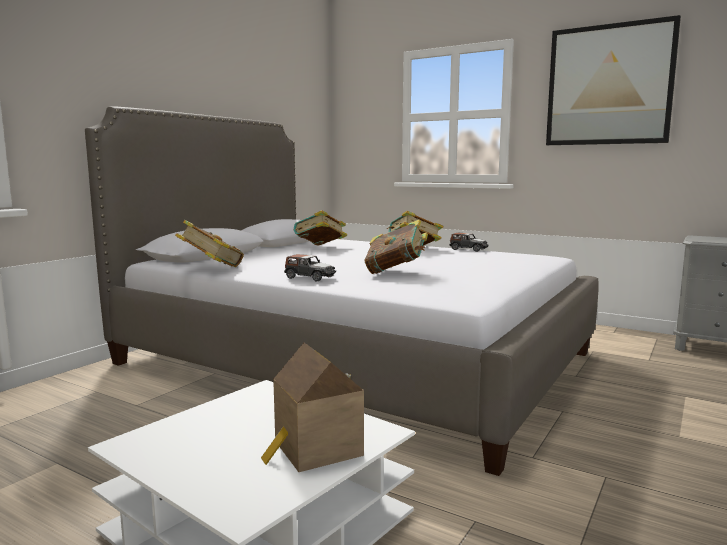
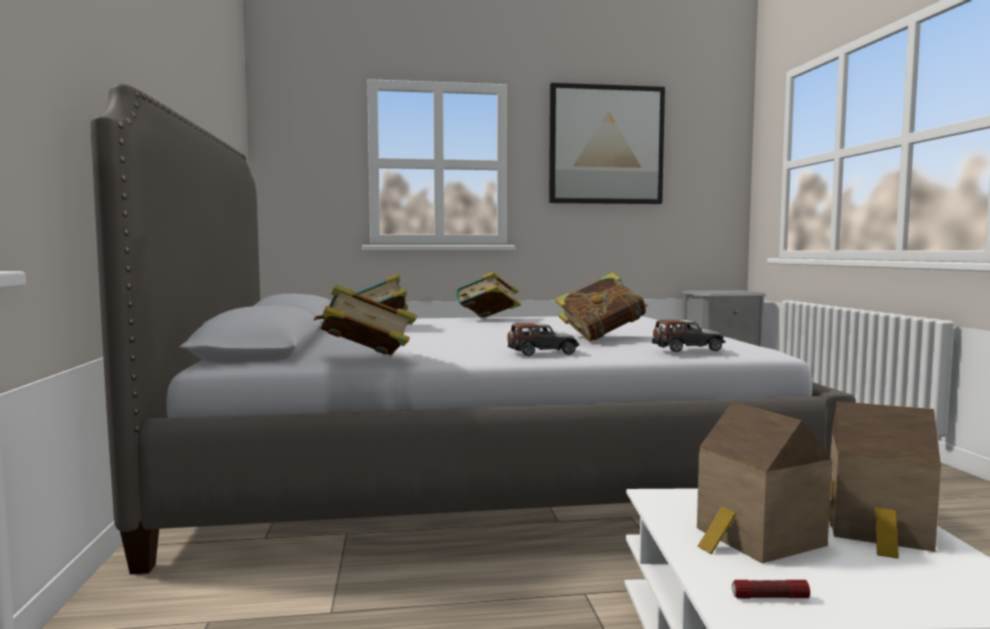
camera: 40 degrees left, 5 degrees down
toy car [449,233,488,252] -> toy car moved to [652,320,725,352]
none -> toy house [697,402,832,564]
none -> flashlight [732,580,810,599]

